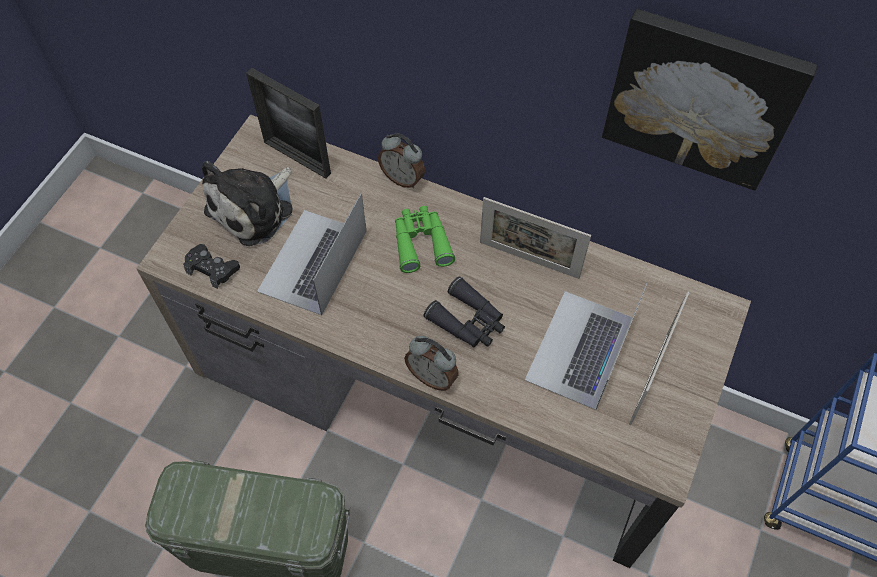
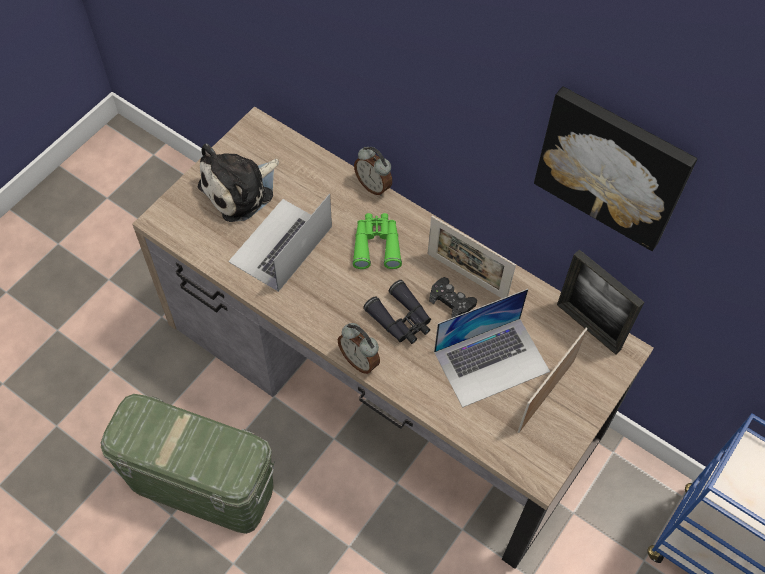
camera: 10 degrees right, 0 degrees up
black game controller [183,244,240,289] -> black game controller moved to [429,277,477,318]
picture frame [246,68,331,178] -> picture frame moved to [557,250,644,355]
laptop [525,283,647,410] -> laptop turned 150 degrees counterclockwise [434,289,550,408]

